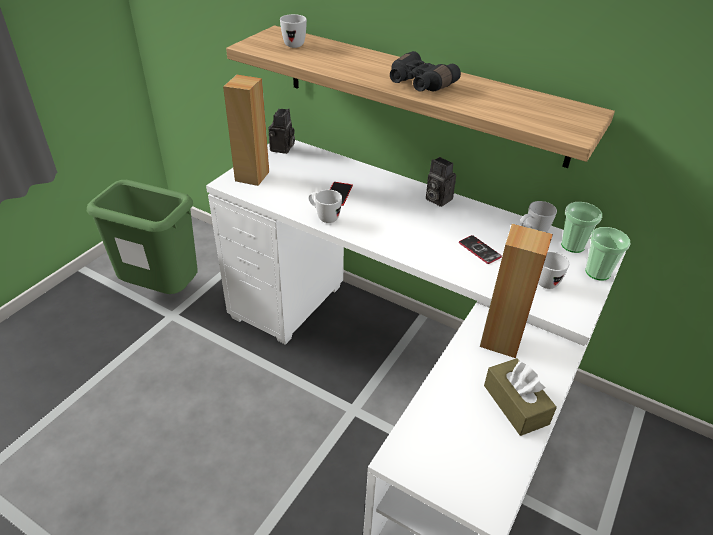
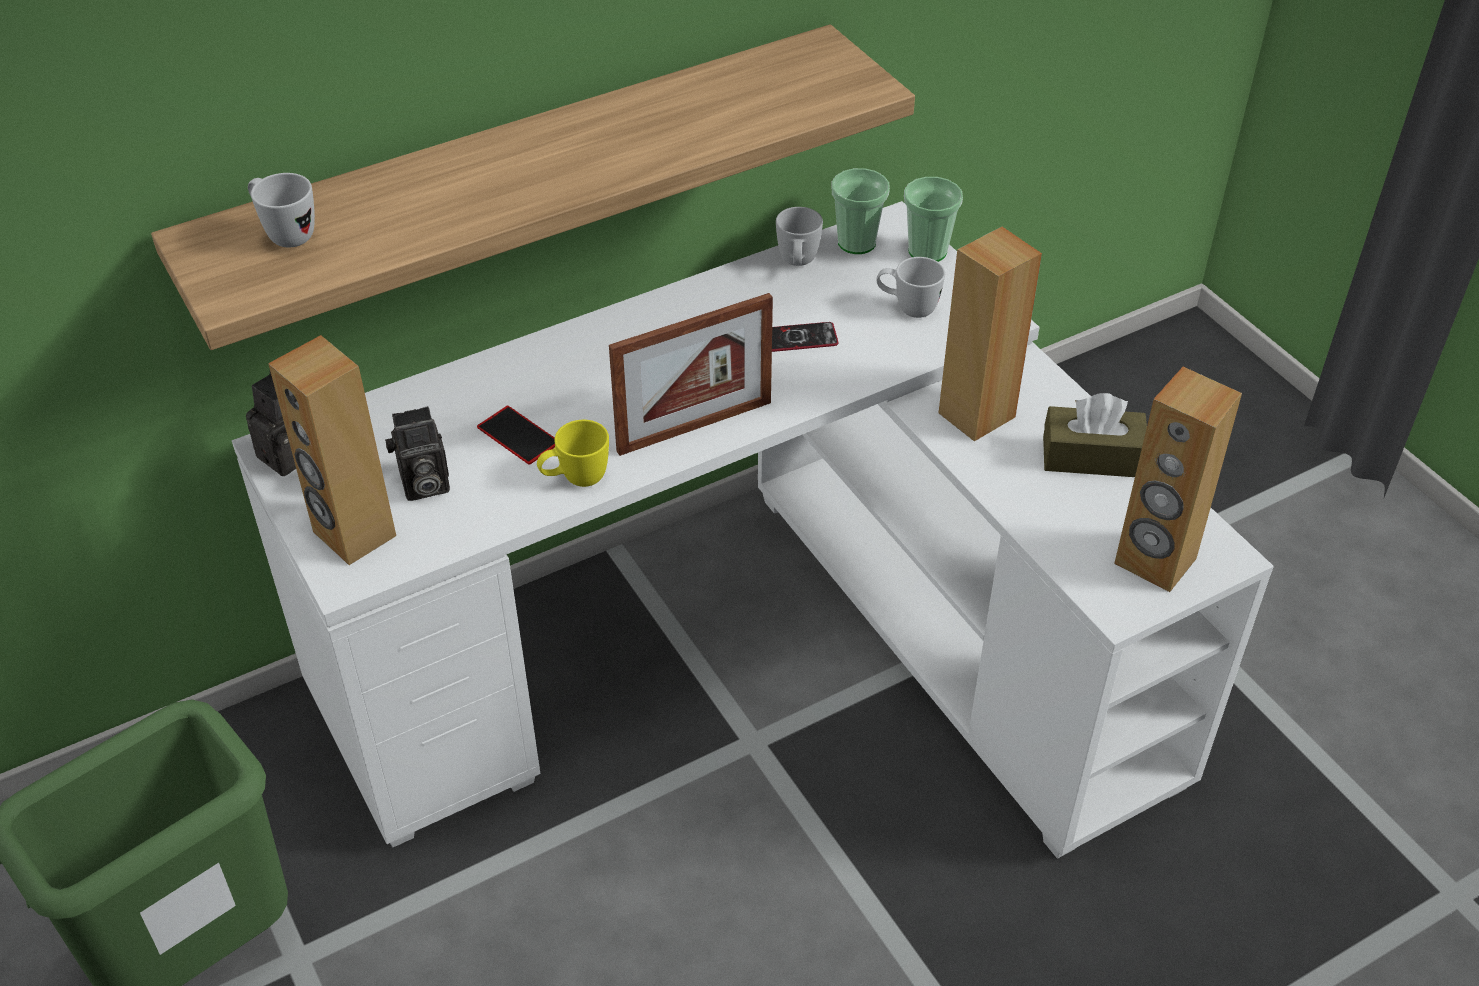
camera: 60 degrees left, 5 degrees up
white mug [309,190,342,223] -> yellow mug [537,420,609,487]
black binoculars [390,51,461,91] -> none
camera [426,157,456,207] -> camera moved to [385,406,450,501]
none -> picture frame [609,293,773,456]
none -> brown speaker [1114,367,1242,592]

